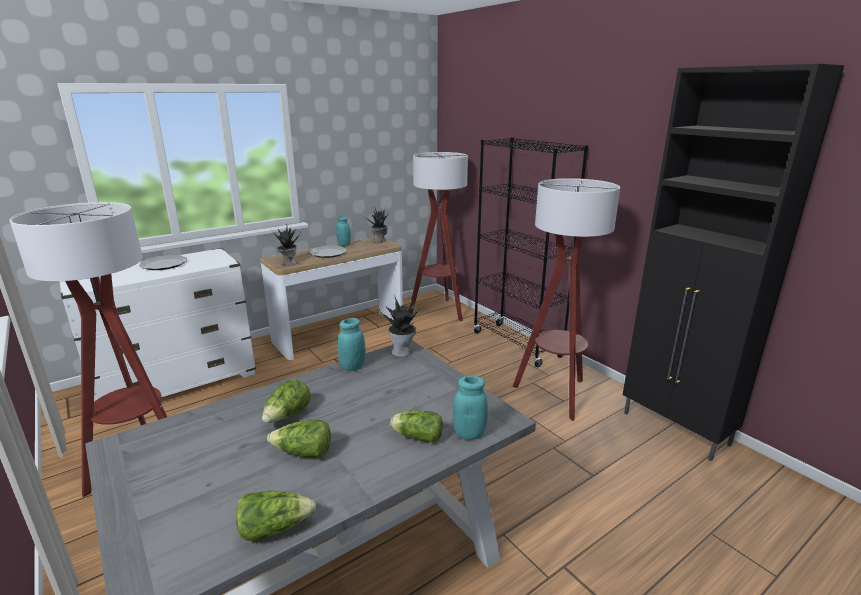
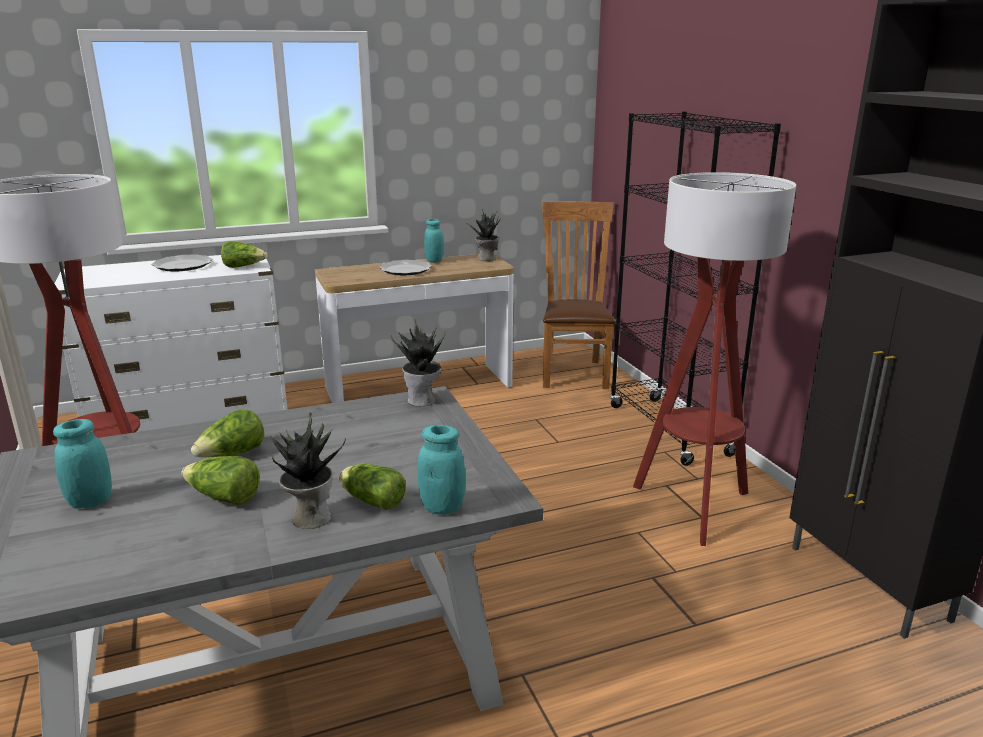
camera: 15 degrees right, 0 degrees up
lettuce [236,490,316,541] -> lettuce moved to [221,241,268,268]
potted plant [273,224,301,266] -> potted plant moved to [270,413,346,529]
turquoise jar [338,318,365,371] -> turquoise jar moved to [53,419,112,509]
floor lamp [410,152,468,321] -> brown chair [542,201,616,389]

